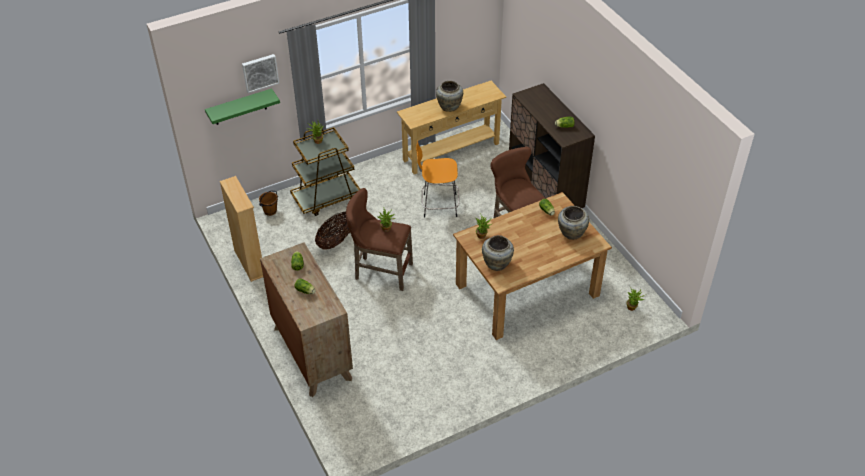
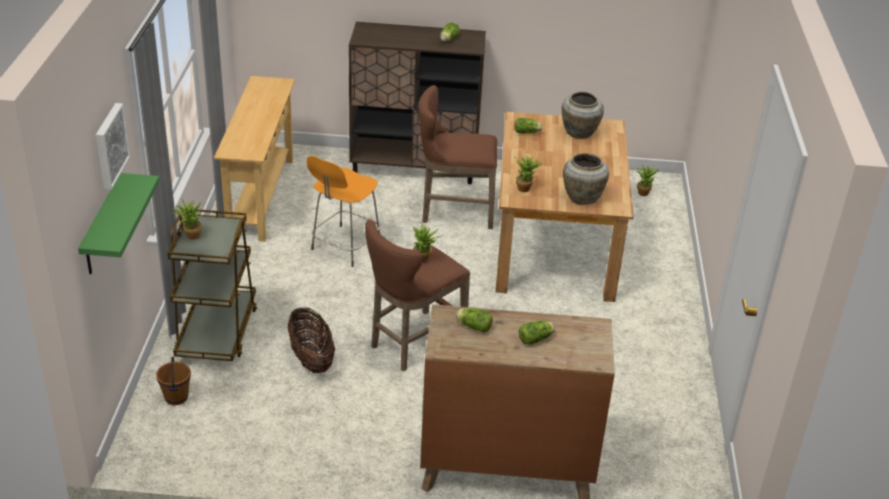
camera: 60 degrees left, 10 degrees down
beige bookcase [220,176,263,282] -> none
beige vase [436,81,463,112] -> none

